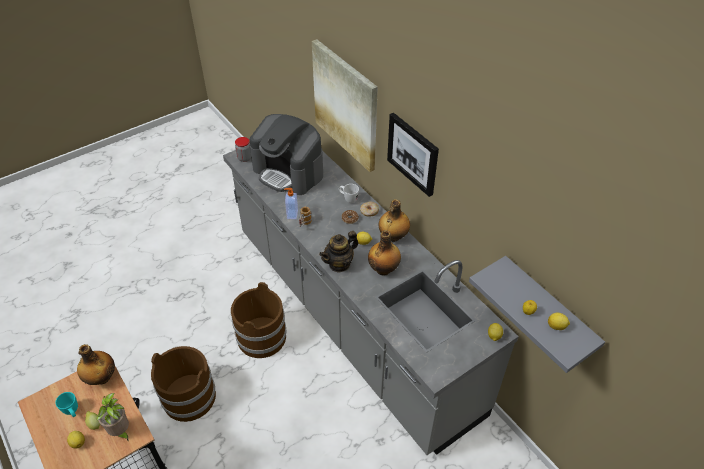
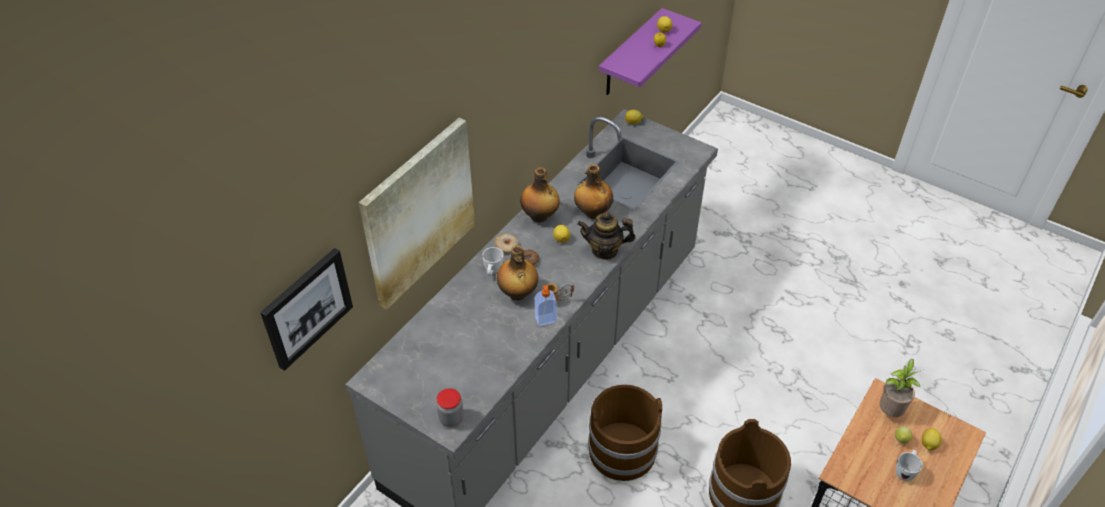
camera: 110 degrees left, 0 degrees up
turquoise mug [55,392,78,417] -> white mug [896,450,923,481]
bottle [77,344,115,385] -> bottle moved to [497,245,538,300]
coffee machine [250,114,323,195] -> none
teapot [319,231,358,273] -> teapot turned 150 degrees clockwise [577,212,636,260]
picture [387,113,439,197] -> picture moved to [260,248,353,371]
grey shelf [469,256,605,373] -> purple shelf [599,8,702,95]

